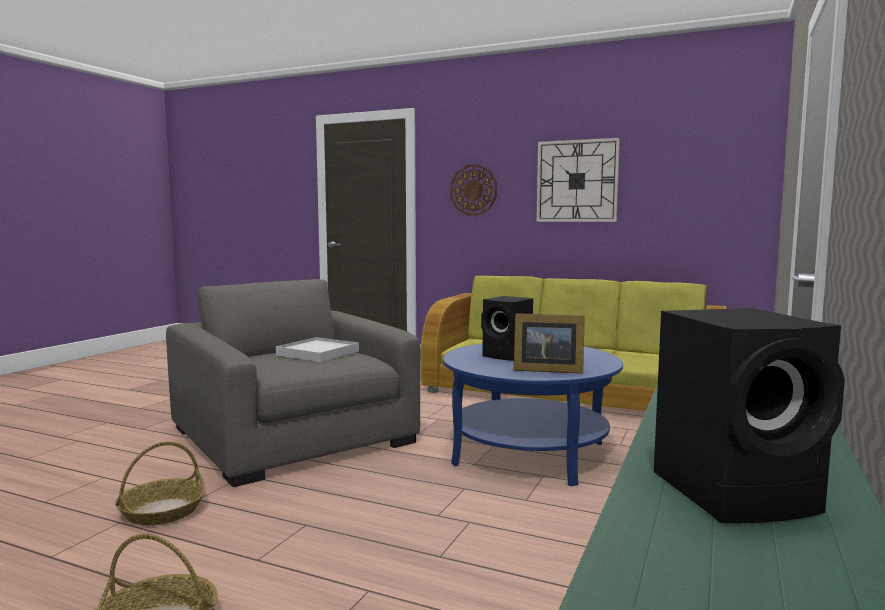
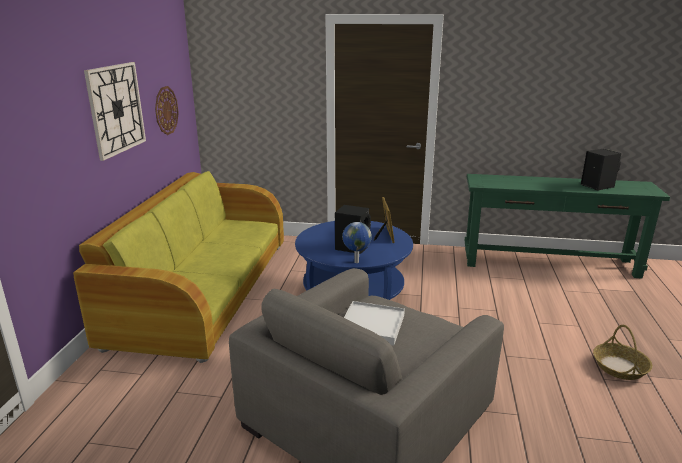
camera: 105 degrees left, 15 degrees up
basket [115,442,206,526] -> none
wall clock [450,165,497,216] -> wall clock moved to [155,86,179,135]
none -> globe [342,222,372,263]

